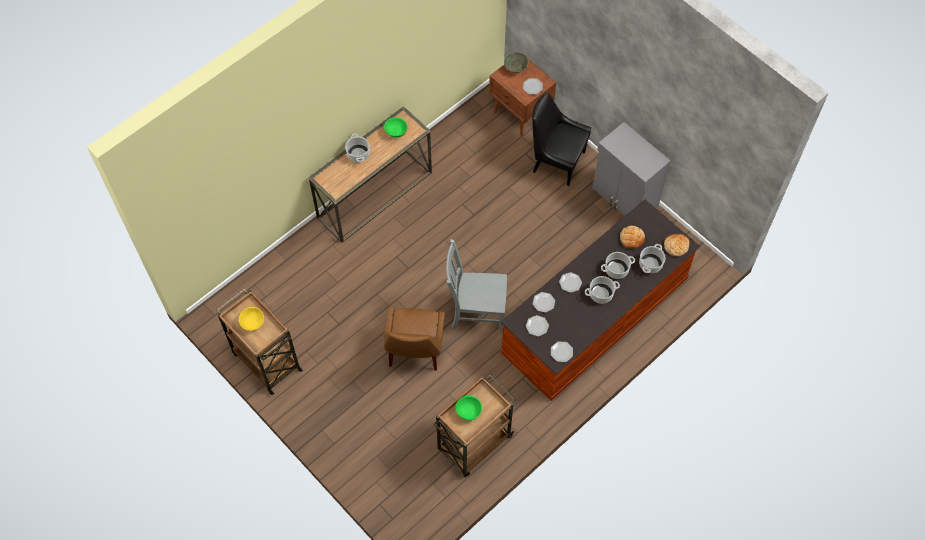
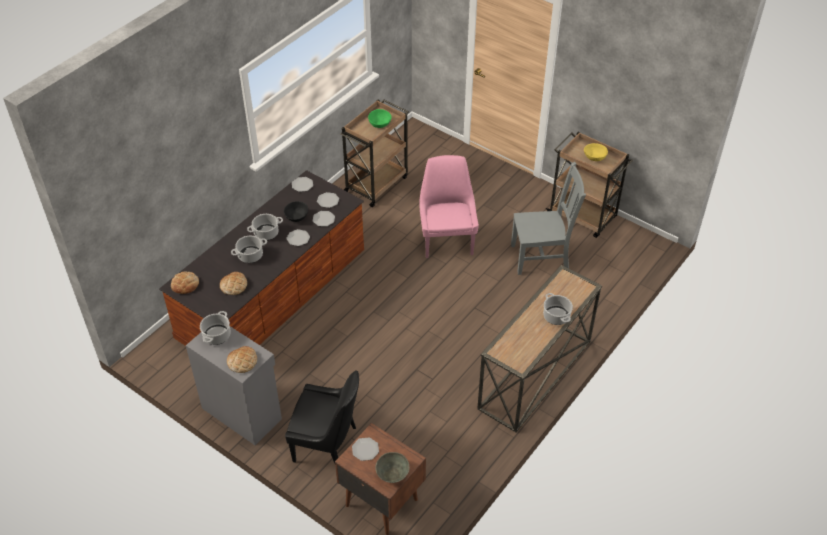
camera: 170 degrees right, 15 degrees down
green bowl [384,117,407,138] -> none
brown chair [384,308,445,371] -> pink chair [419,155,479,258]
grey chair [446,239,507,332] -> grey chair moved to [511,162,586,275]
cooking pot [639,244,666,273] -> cooking pot moved to [200,311,231,345]
none -> bread [227,346,257,373]
none -> black bowl [284,201,308,222]

